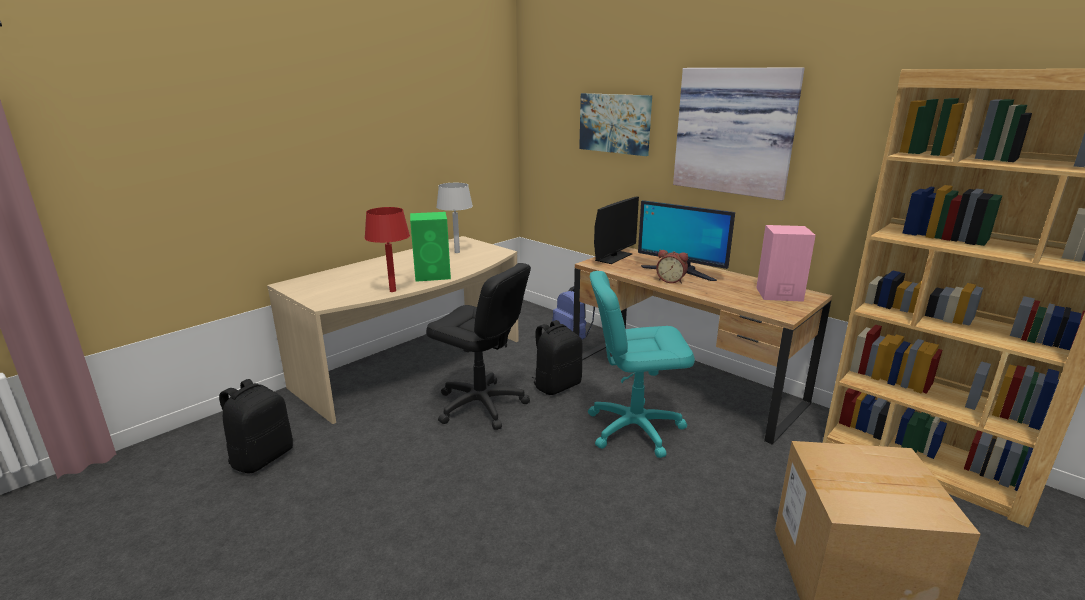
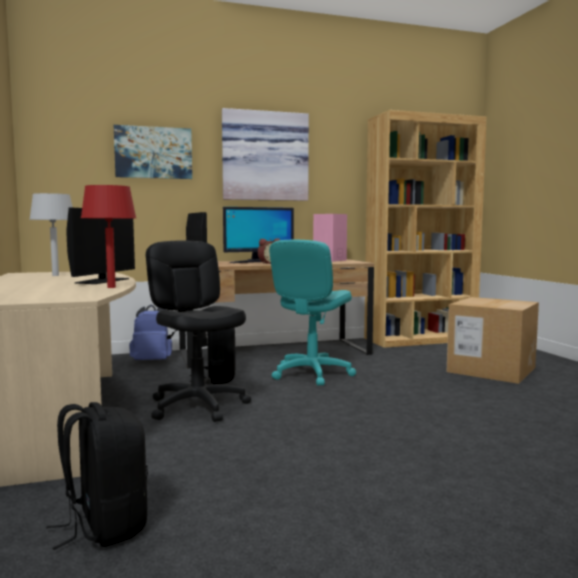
camera: 60 degrees left, 15 degrees down
green speaker [410,212,451,282] -> monitor [66,208,135,284]
black office chair [426,263,531,430] -> black office chair turned 90 degrees counterclockwise [146,240,251,422]

